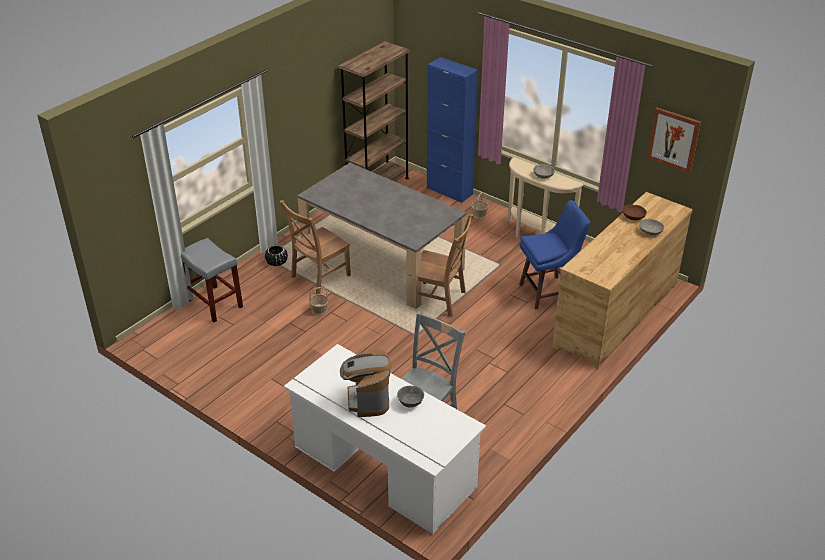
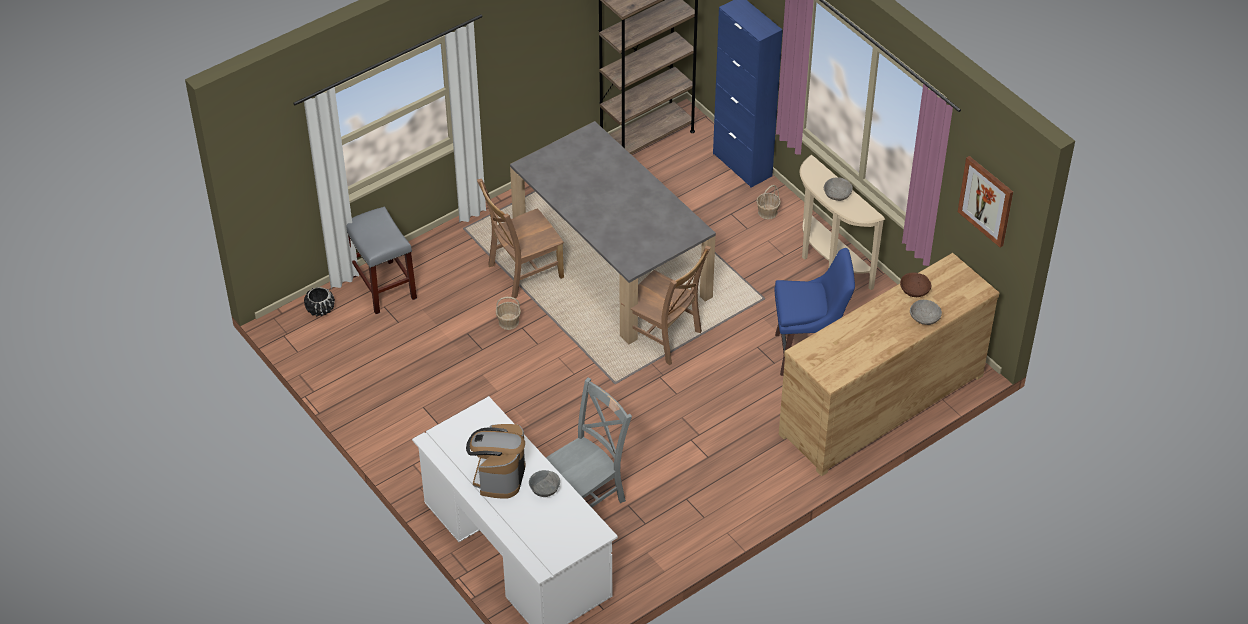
camera: 15 degrees right, 10 degrees up
black planter [265,245,288,266] -> black planter moved to [304,287,335,316]

